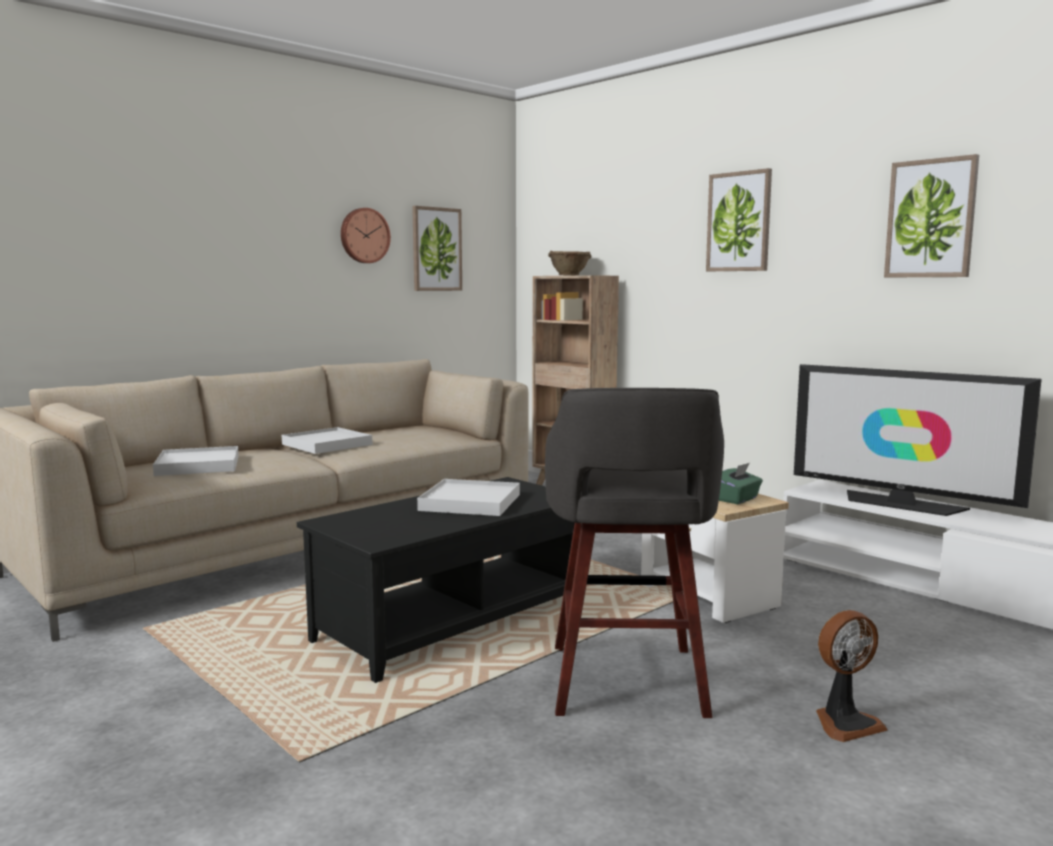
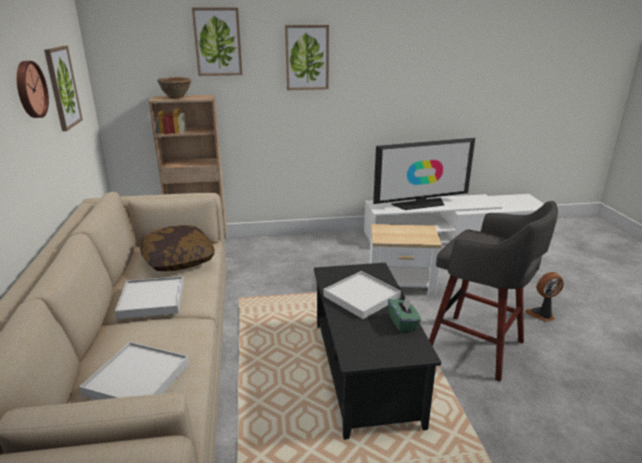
camera: 55 degrees left, 15 degrees up
green tissue box [719,463,763,504] -> green tissue box moved to [388,295,421,332]
fan [816,610,888,742] -> fan turned 120 degrees counterclockwise [525,272,564,322]
picture [884,154,979,277] -> picture moved to [192,7,242,76]
none -> pillow [140,225,215,271]

